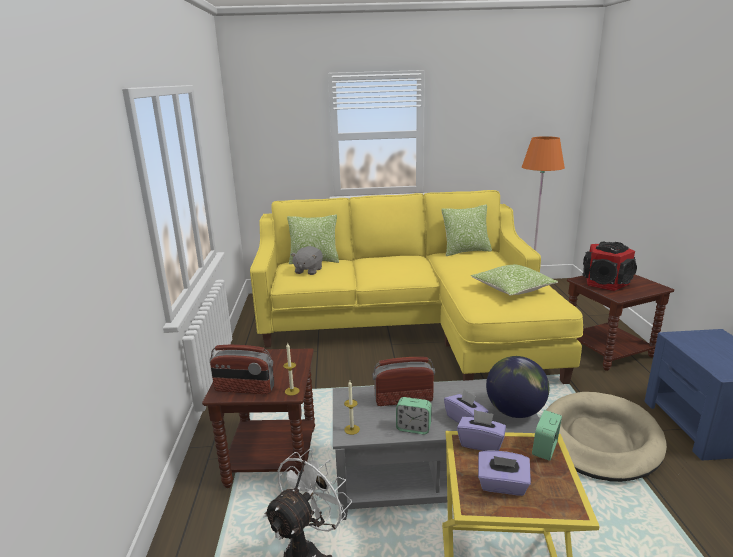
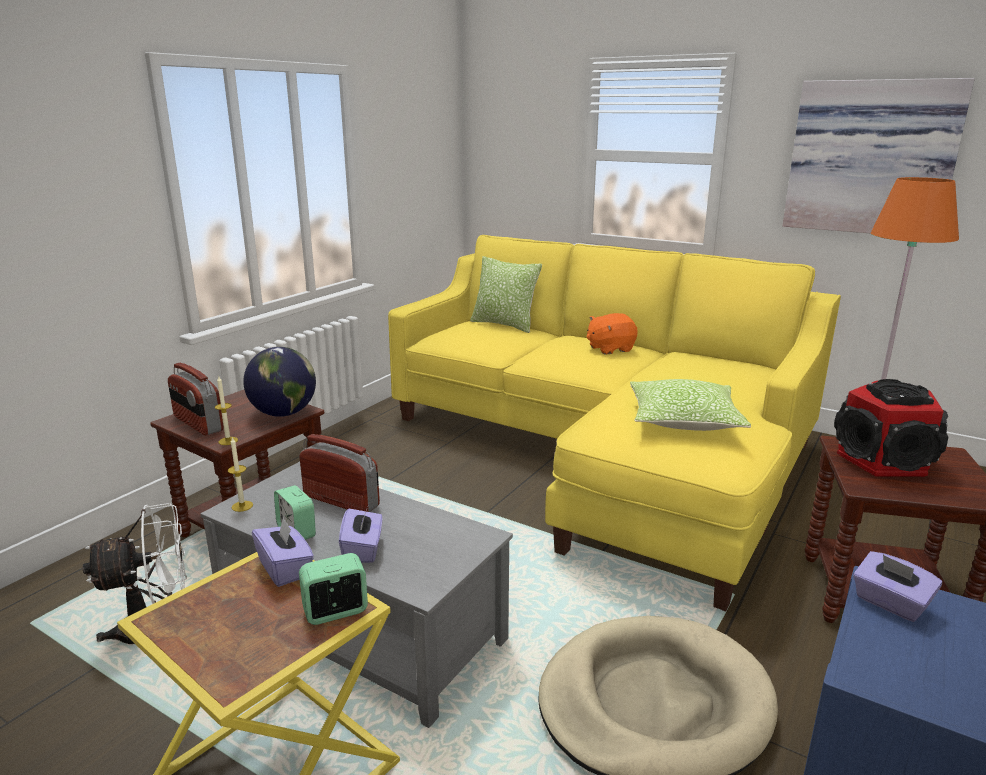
camera: 35 degrees right, 0 degrees up
grey plush toy [291,246,323,275] -> none
pillow [441,204,492,256] -> none
purple tissue box [478,451,531,496] -> purple tissue box moved to [853,551,942,622]
globe [486,356,549,418] -> globe moved to [243,347,316,417]
none -> orange plush toy [586,313,638,354]
none -> picture [782,78,975,233]

